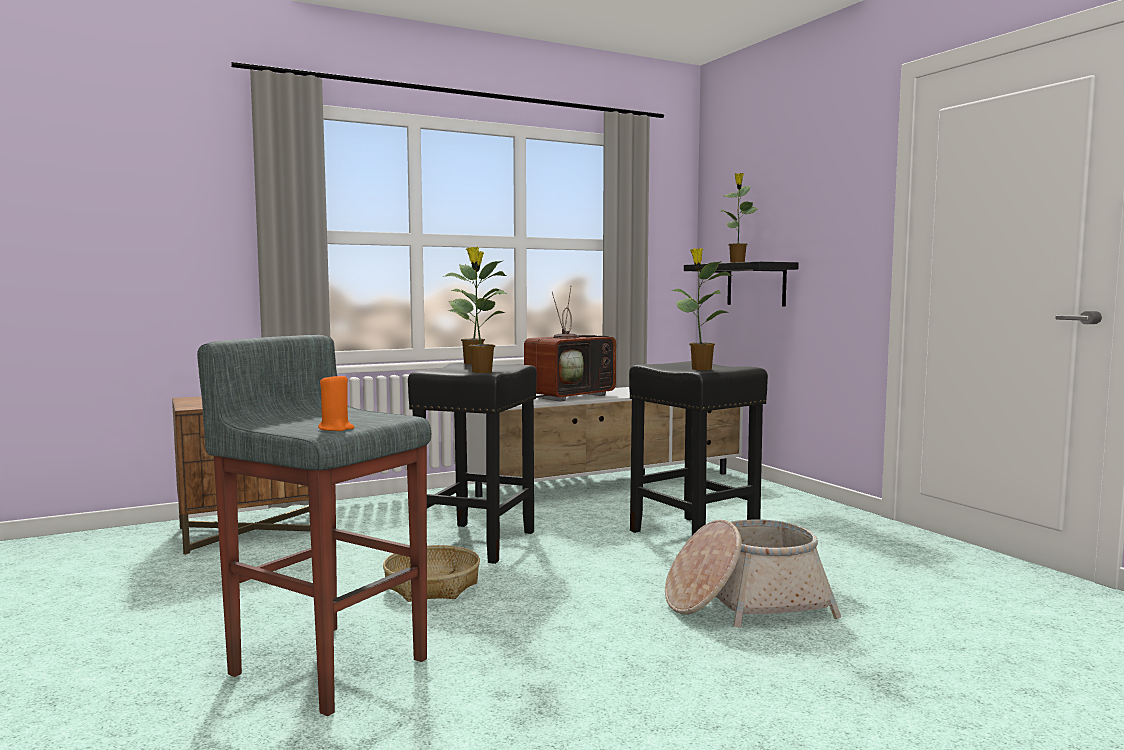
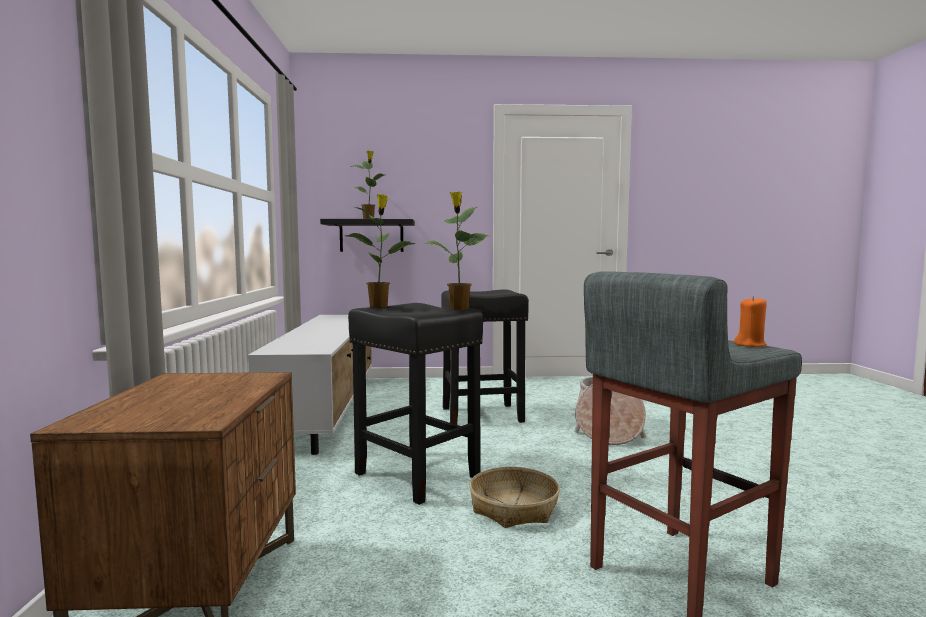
camera: 65 degrees left, 0 degrees up
television [524,285,616,402] -> none
potted plant [670,248,732,370] -> none

